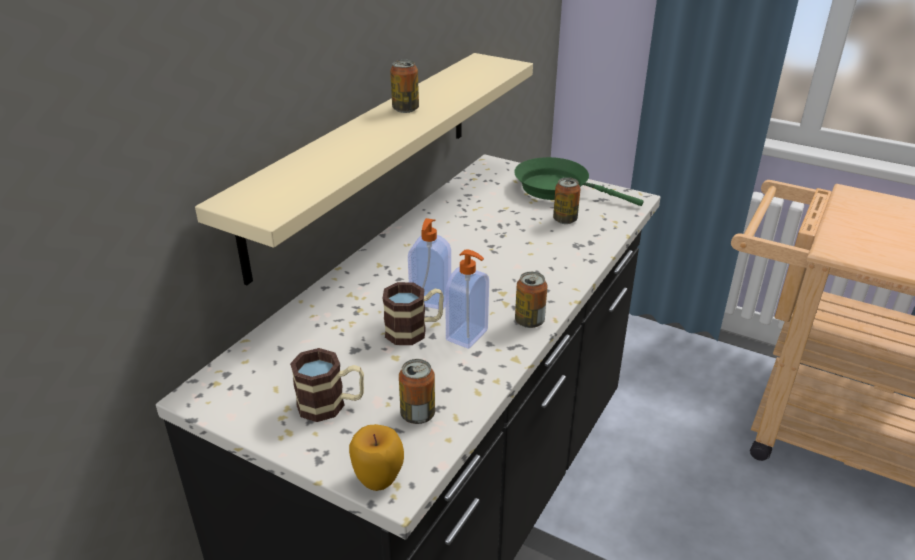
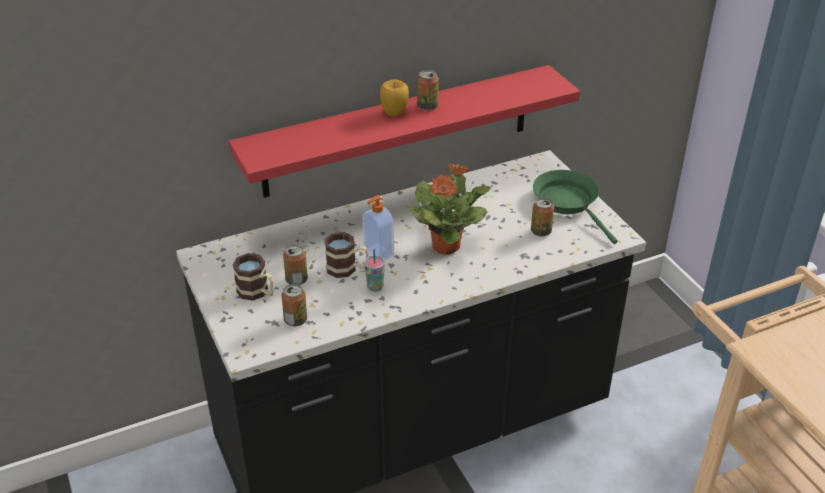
camera: 35 degrees right, 5 degrees up
beige shelf [195,53,533,285] -> red shelf [228,65,580,198]
apple [349,424,404,491] -> apple moved to [380,79,409,117]
soap dispenser [445,249,489,349] -> cup [364,248,385,292]
can [515,272,547,328] -> can moved to [283,244,308,285]
none -> potted plant [408,164,491,255]

